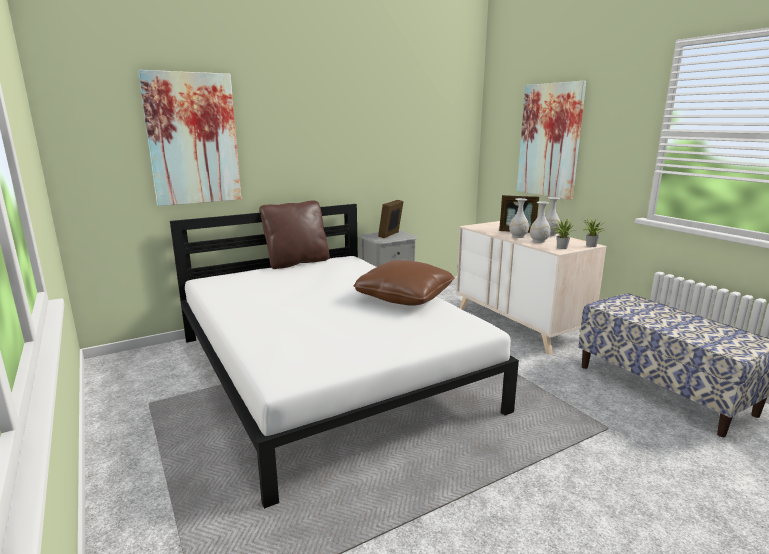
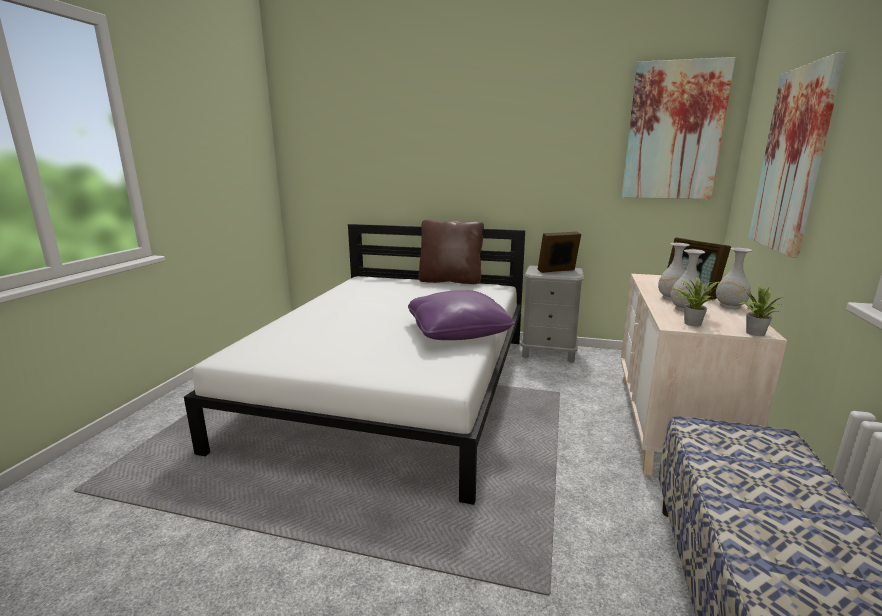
camera: 45 degrees right, 0 degrees up
picture [138,70,242,206] -> picture moved to [622,57,736,199]
brown pillow [353,260,455,306] -> purple pillow [408,290,515,340]

